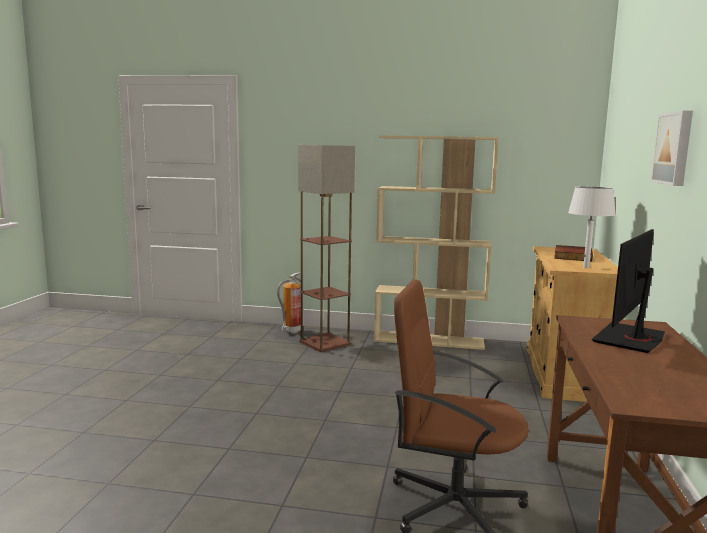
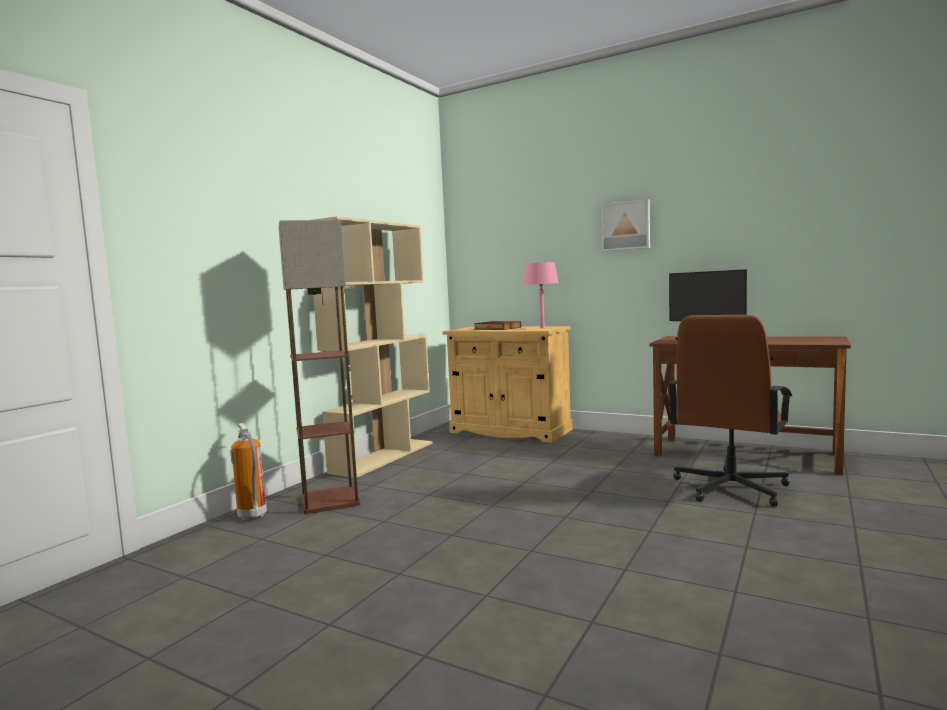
camera: 70 degrees left, 5 degrees down
white table lamp [568,186,616,268] -> pink table lamp [523,262,559,328]

